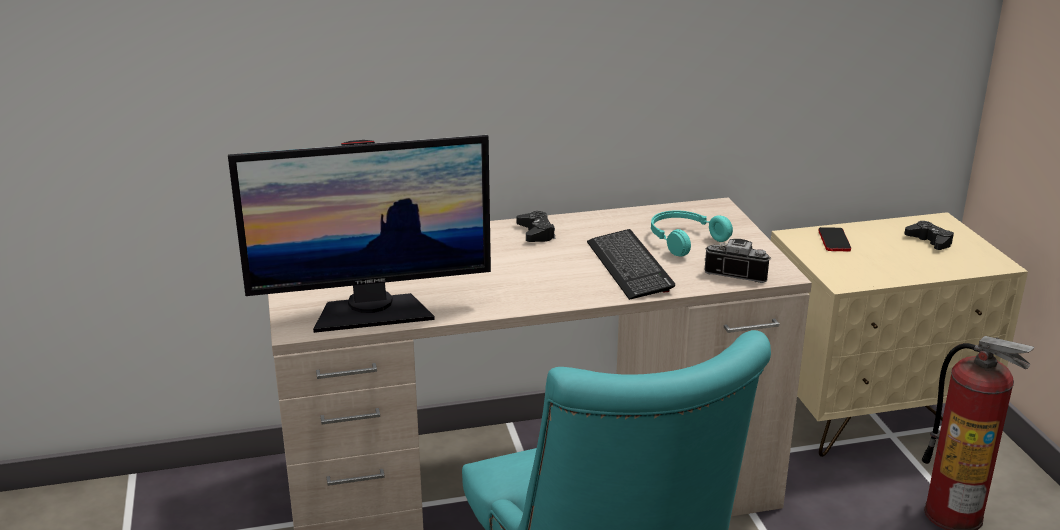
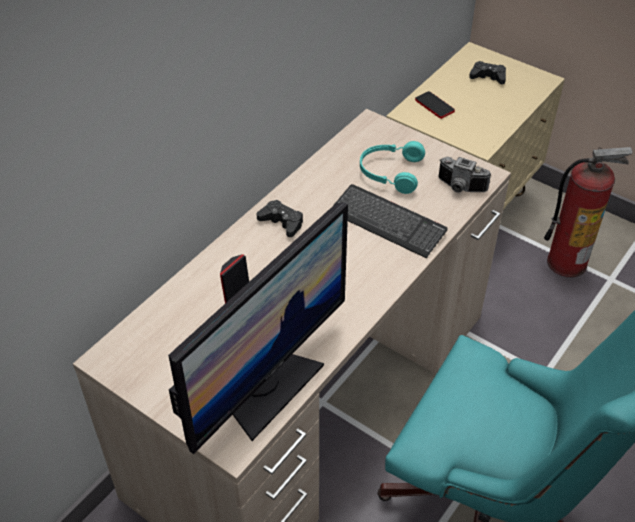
camera: 40 degrees left, 20 degrees up
camera [705,239,771,283] -> camera turned 135 degrees counterclockwise [438,157,492,193]

